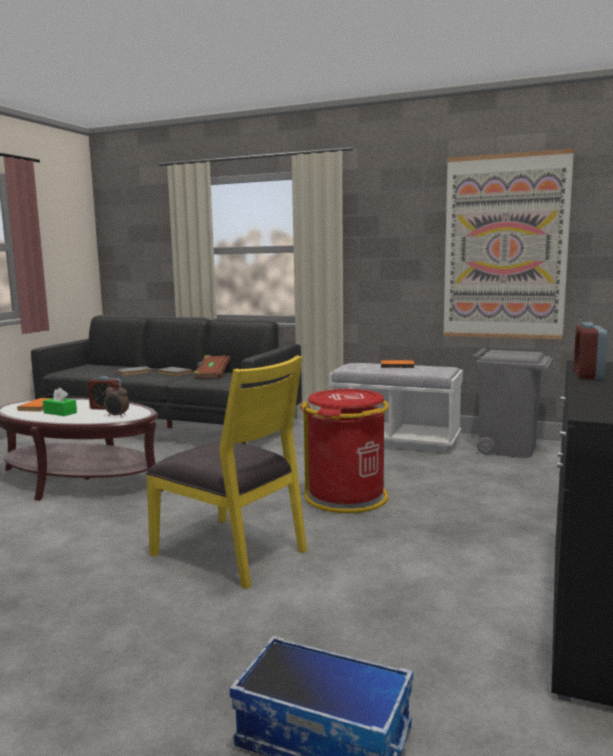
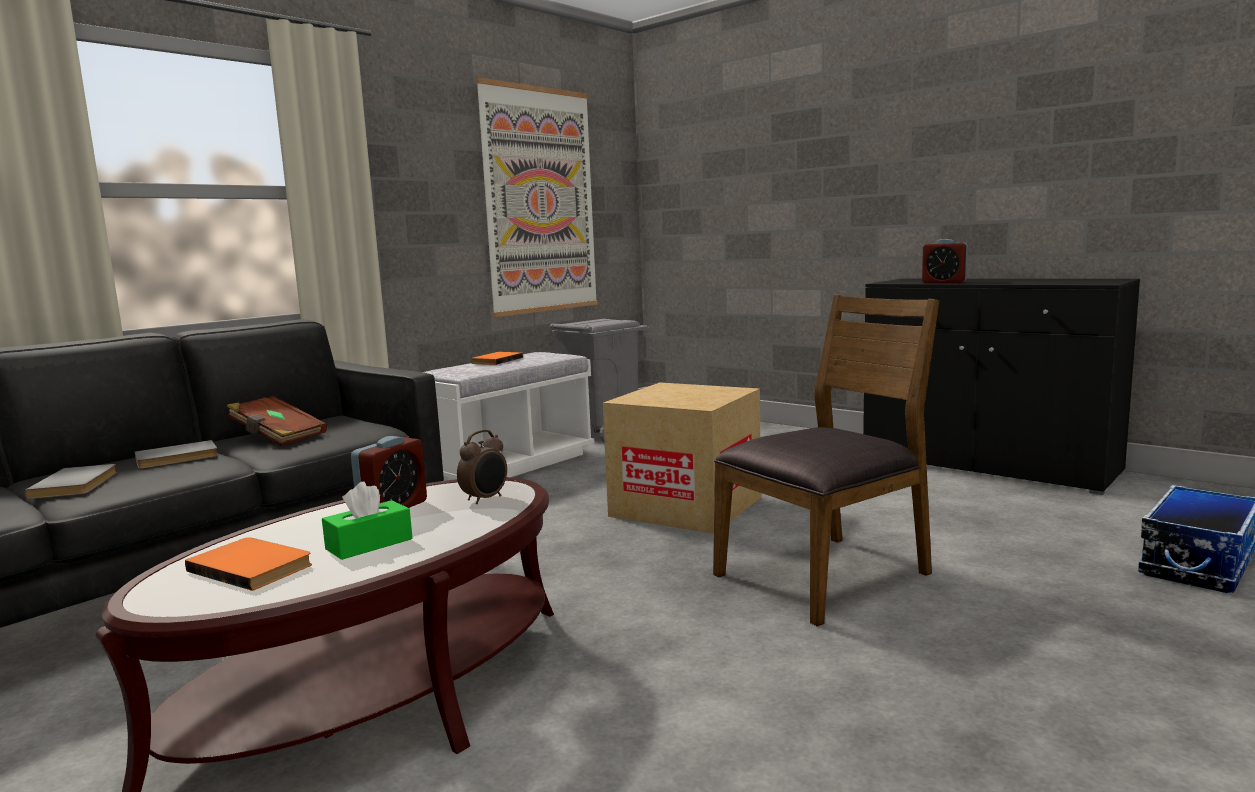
camera: 70 degrees left, 0 degrees up
yellow chair [146,355,307,589] -> brown chair [713,295,939,627]
red trash can [301,389,389,513] -> cardboard box [603,382,761,534]

